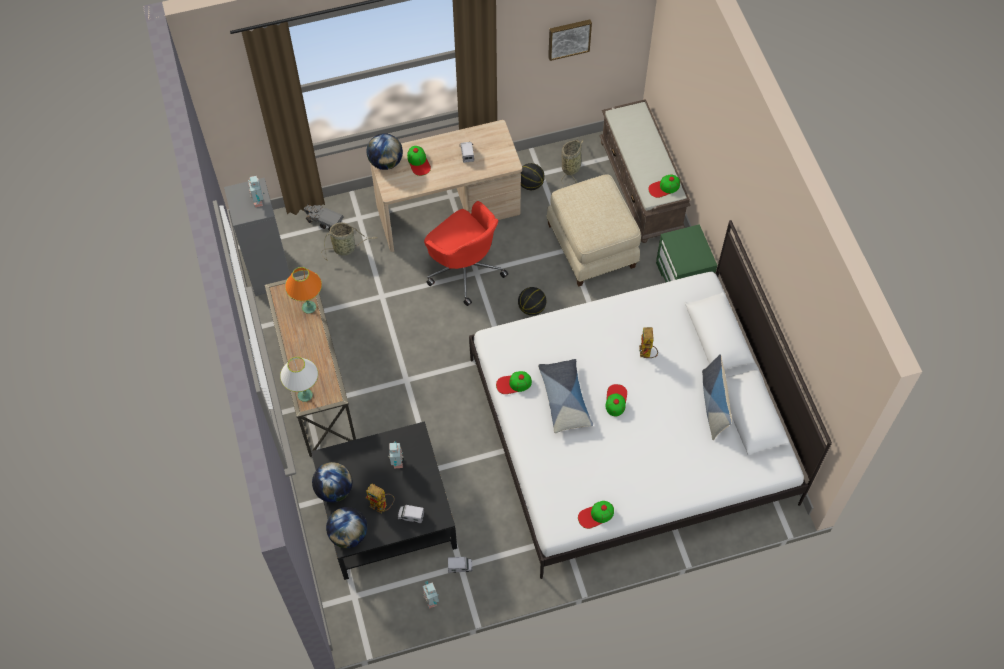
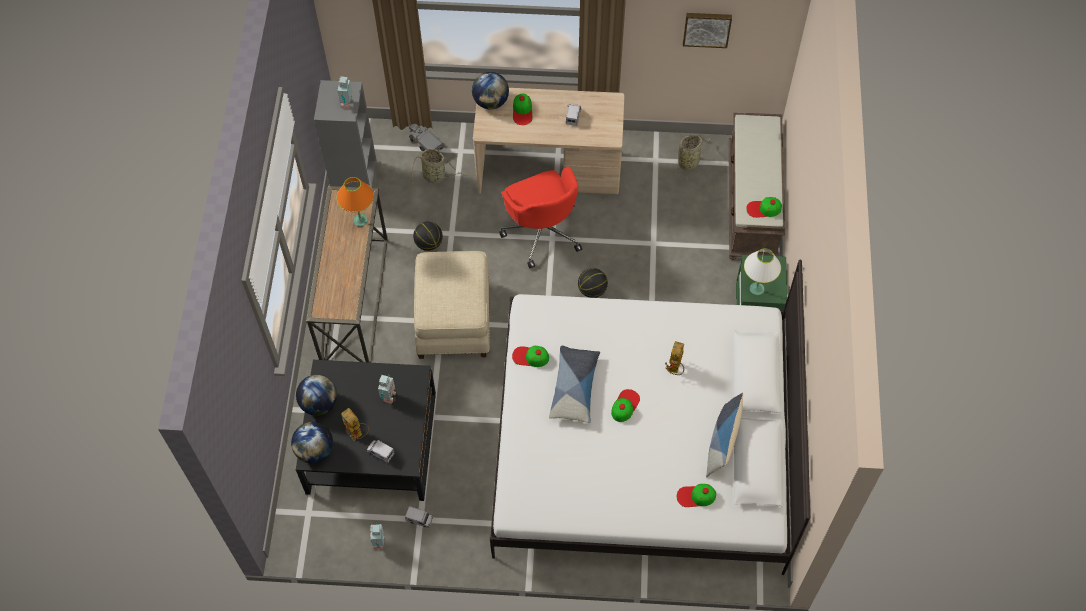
camera: 20 degrees right, 0 degrees up
white table lamp [280,357,318,402] -> white table lamp moved to [744,248,781,295]
basketball [521,163,545,190] -> basketball moved to [413,221,443,251]
beige ottoman [547,174,641,287] -> beige ottoman moved to [414,251,490,359]
cap [578,501,614,529] -> cap moved to [677,484,716,507]

